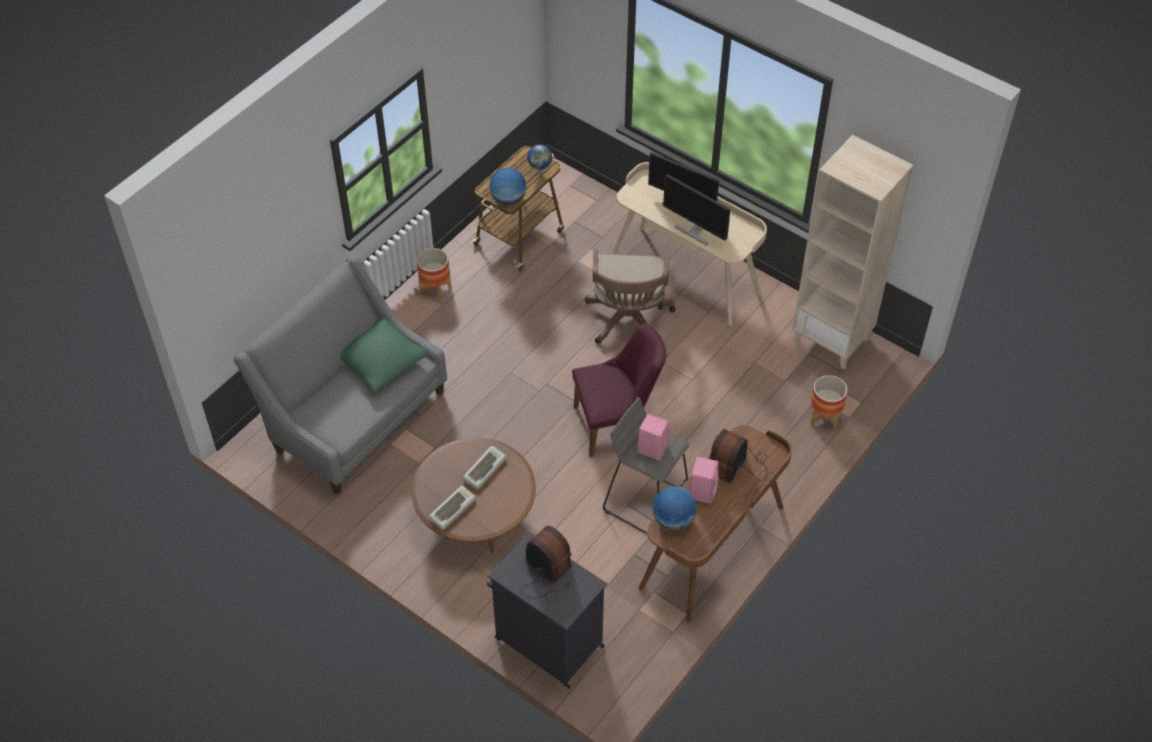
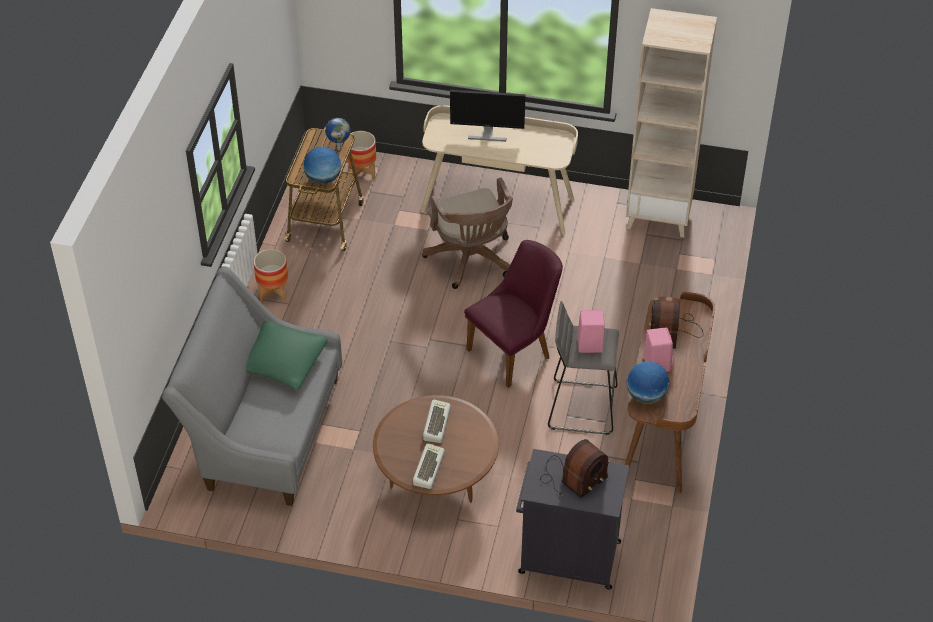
camera: 25 degrees left, 5 degrees down
radio [520,526,572,602] -> radio turned 120 degrees clockwise [540,439,609,498]
monitor [663,174,730,245] -> none
planter [811,375,848,430] -> planter moved to [347,131,376,180]

